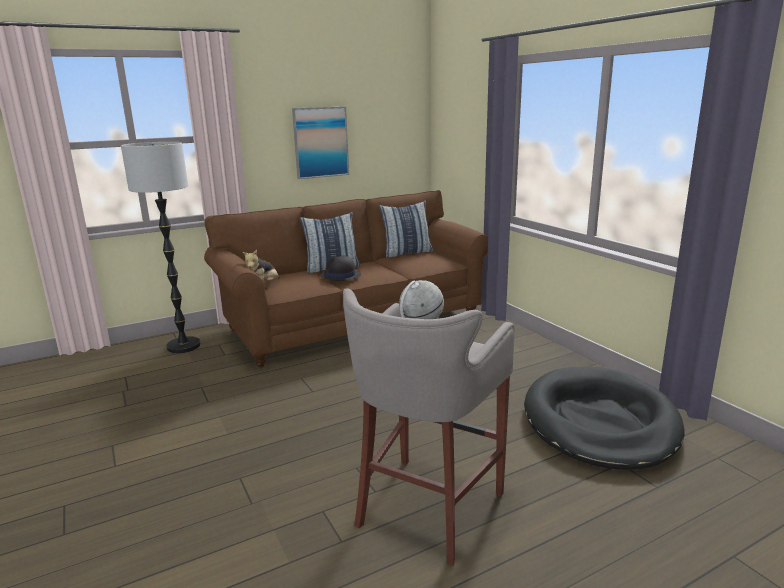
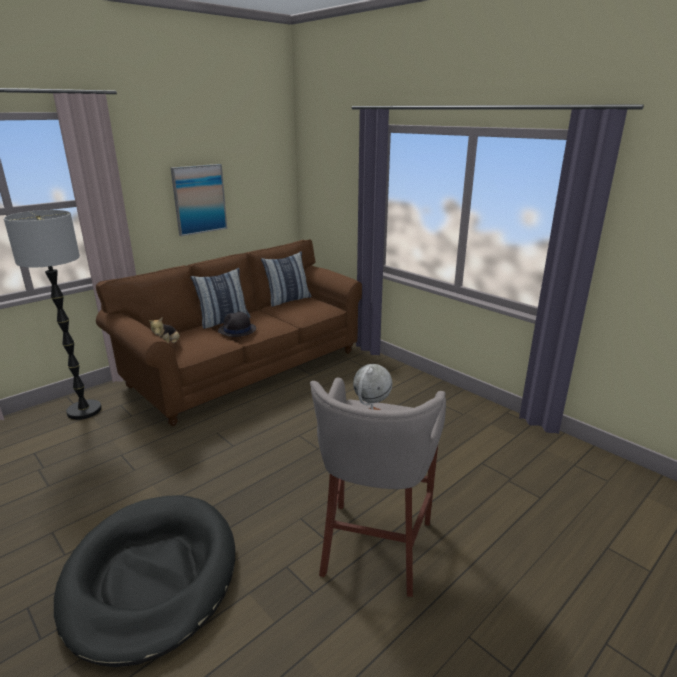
camera: 15 degrees left, 5 degrees up
black dog bed [524,367,685,470] -> black dog bed moved to [54,495,235,667]

